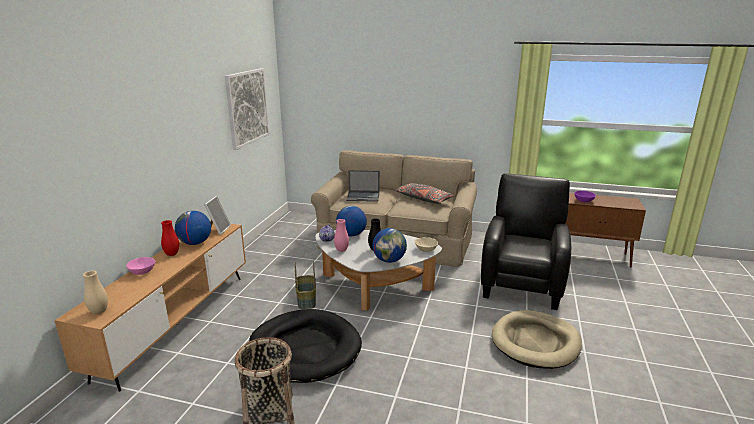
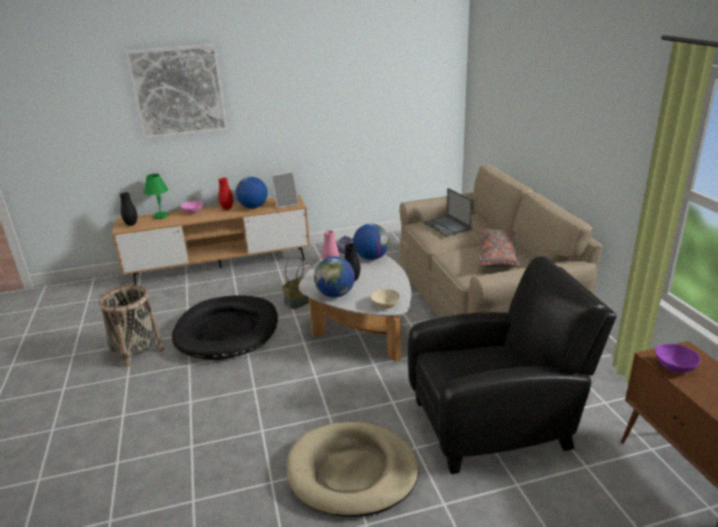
camera: 60 degrees right, 5 degrees up
beige vase [83,271,108,314] -> black vase [120,192,137,226]
picture [225,68,270,150] -> picture moved to [124,44,228,140]
none -> green table lamp [144,174,169,219]

